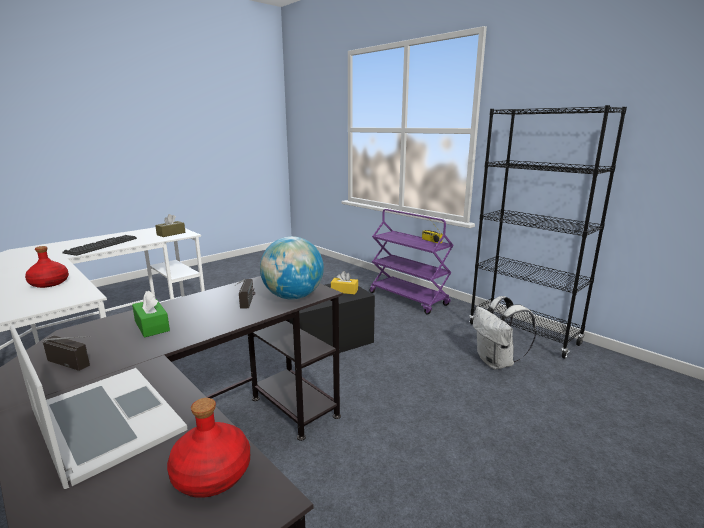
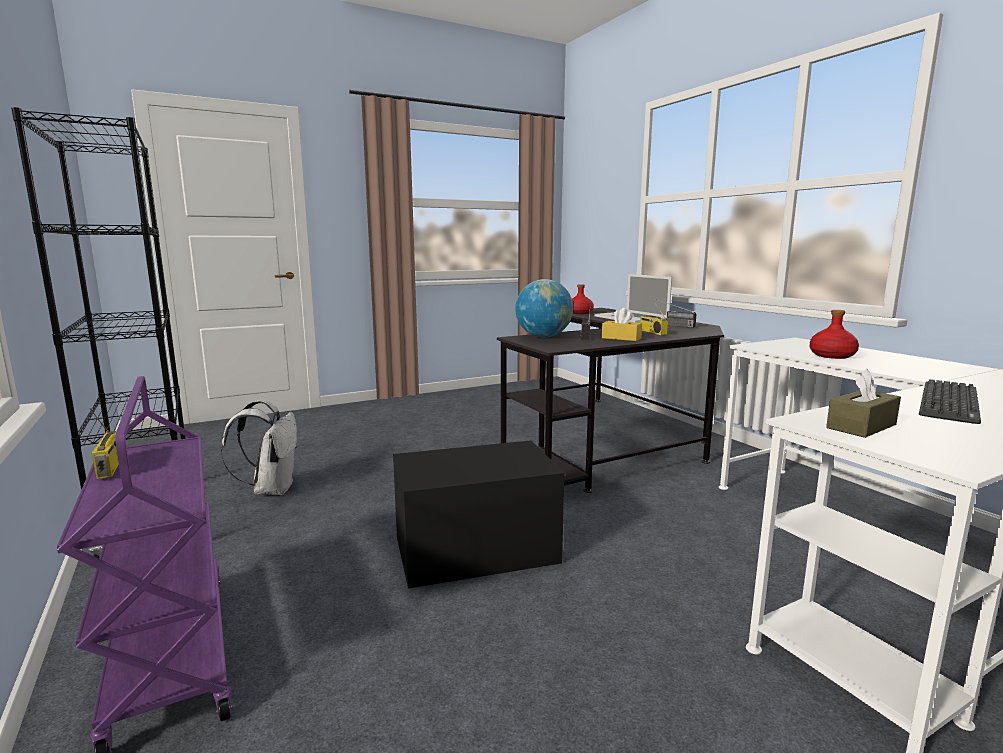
camera: 165 degrees left, 5 degrees down
green tissue box [132,290,170,338] -> radio [640,296,668,335]
yellow tissue box [331,271,358,294] -> yellow tissue box moved to [602,308,642,341]

